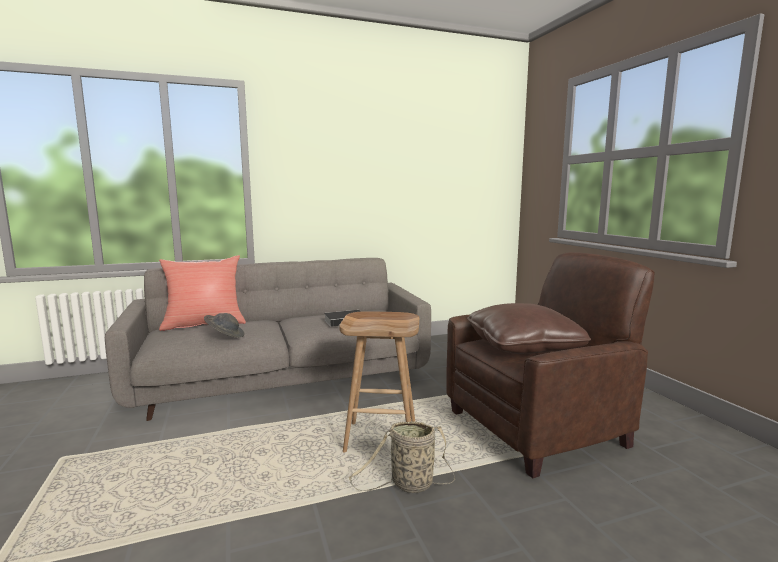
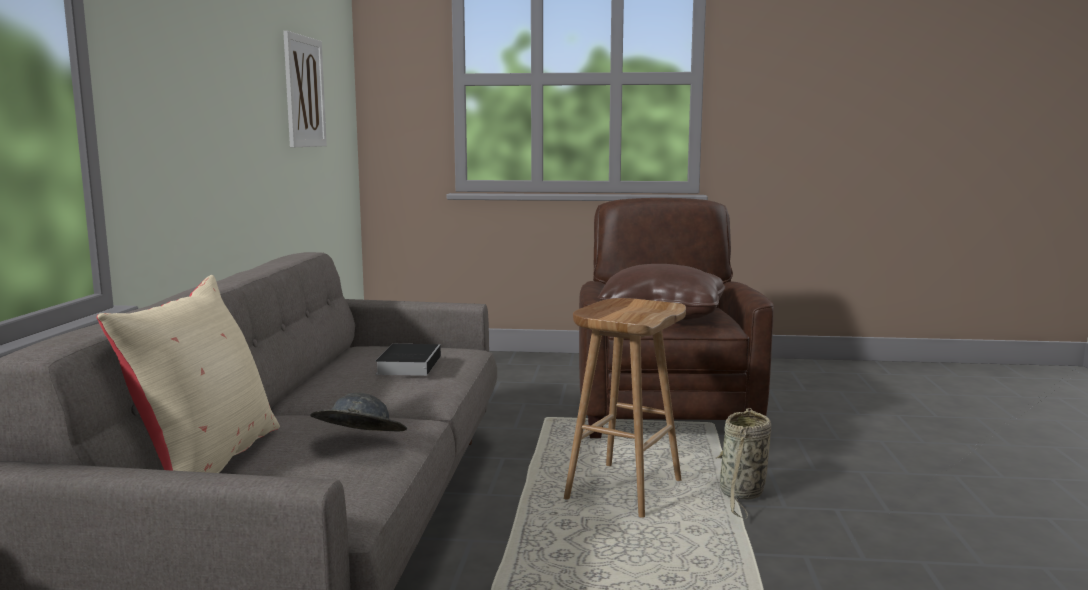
camera: 65 degrees left, 0 degrees up
red pillow [159,255,246,331] -> beige pillow [97,275,280,473]
none -> picture [283,31,327,147]

